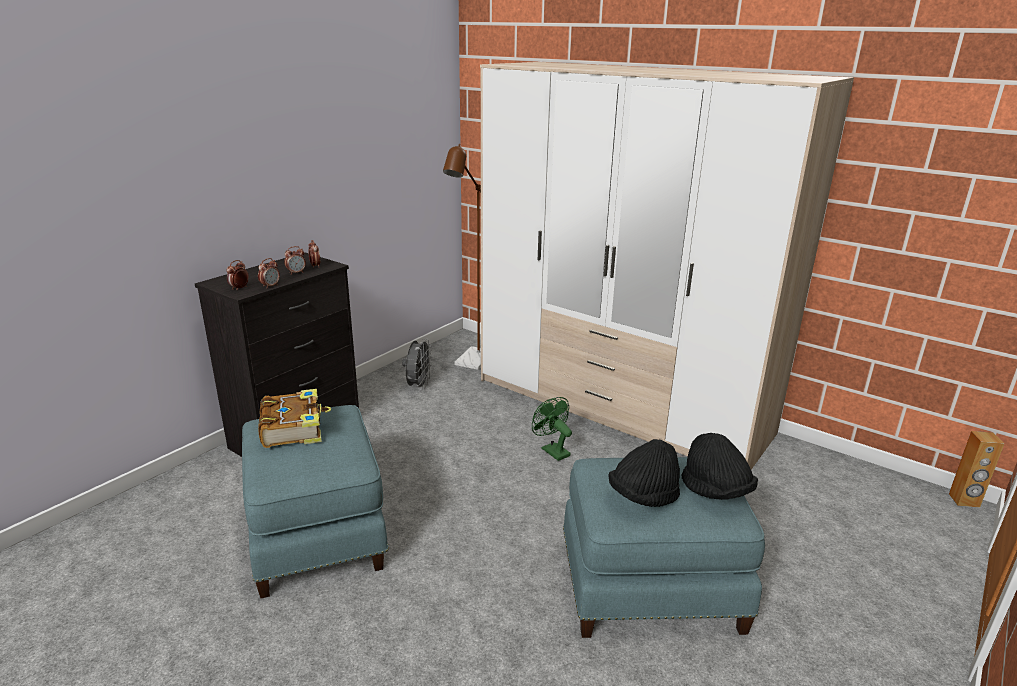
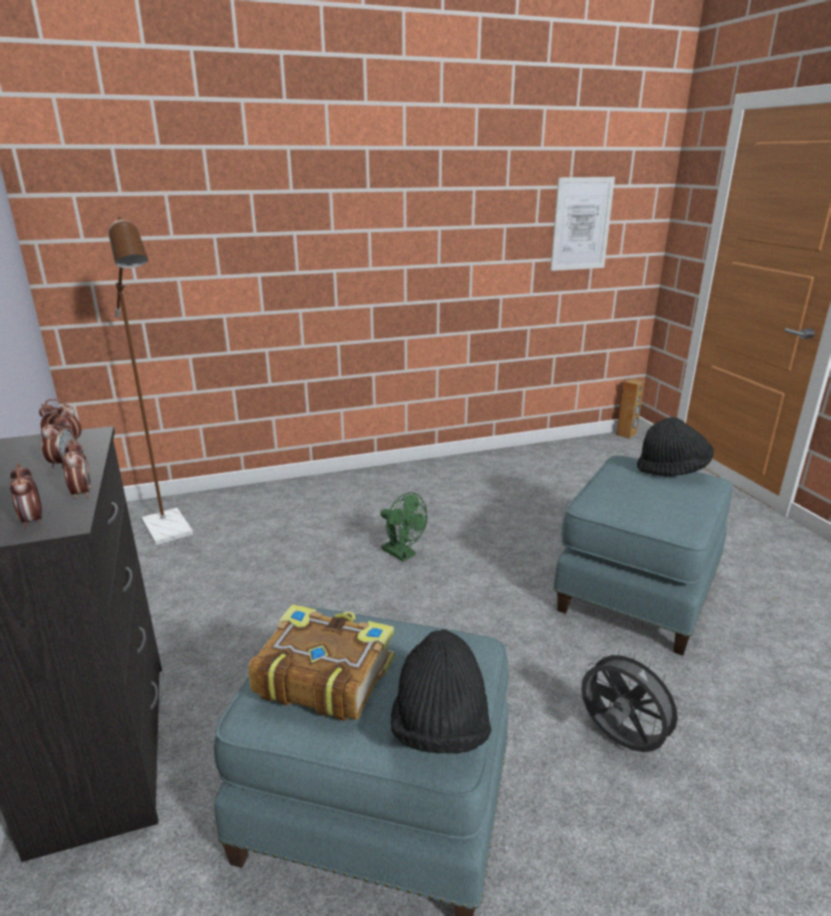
camera: 55 degrees left, 0 degrees up
grey fan [402,338,433,390] -> grey fan moved to [581,647,686,752]
wardrobe [480,62,854,469] -> none
green fan [532,397,572,461] -> green fan turned 135 degrees counterclockwise [381,492,427,561]
black hat [609,439,680,507] -> black hat moved to [391,629,491,754]
none -> picture [550,177,615,271]

